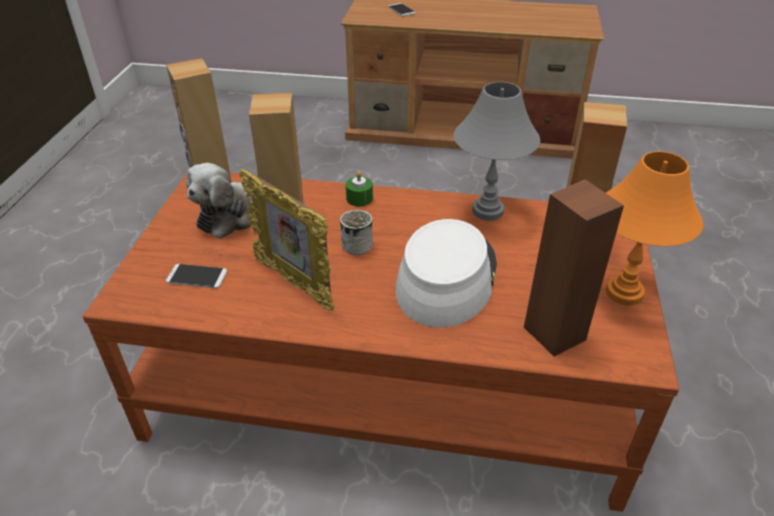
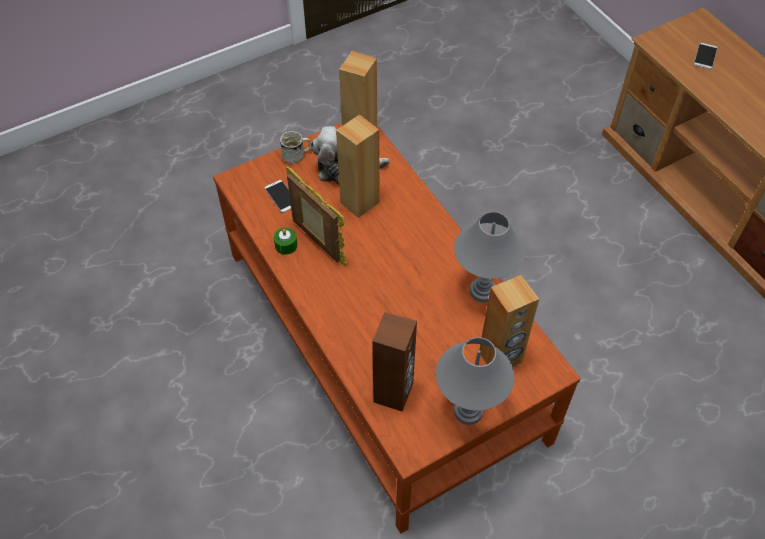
camera: 50 degrees right, 15 degrees up
picture frame [240,169,334,311] -> picture frame turned 135 degrees clockwise [286,166,347,266]
white mug [340,210,373,255] -> white mug moved to [280,131,311,164]
green candle [346,171,373,207] -> green candle moved to [274,228,297,255]
white hat [395,219,497,328] -> none
orange table lamp [606,151,703,306] -> grey table lamp [436,337,515,425]

